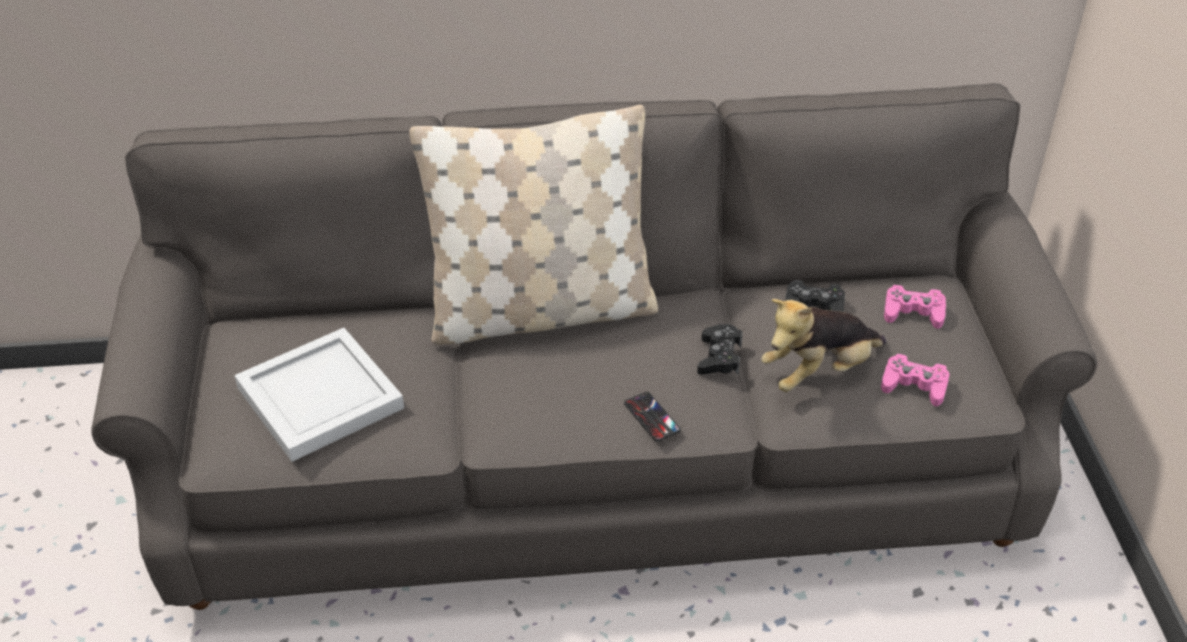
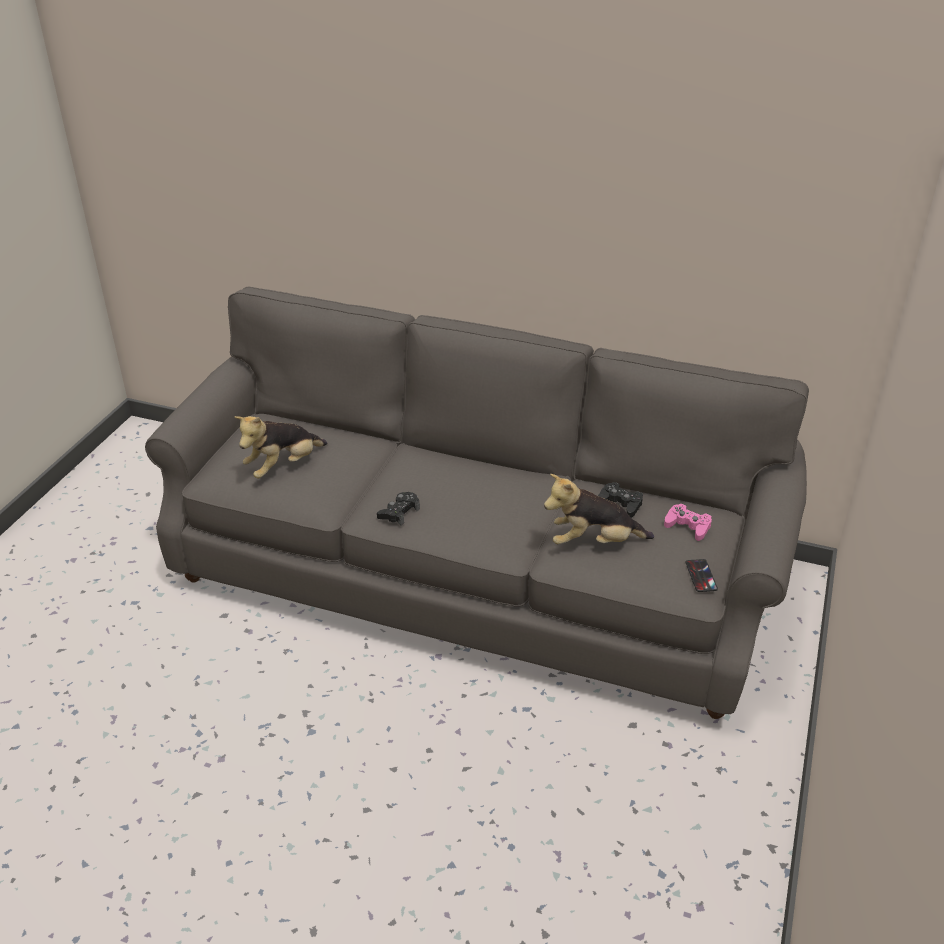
camera: 25 degrees right, 5 degrees down
white tray [234,328,404,462] -> plush toy [234,416,327,478]
beige pillow [409,105,658,345] -> none
phone [624,392,681,441] -> phone moved to [685,559,718,592]
black game controller [697,324,743,375] -> black game controller moved to [377,492,420,526]
pink game controller [881,353,949,406] -> none

